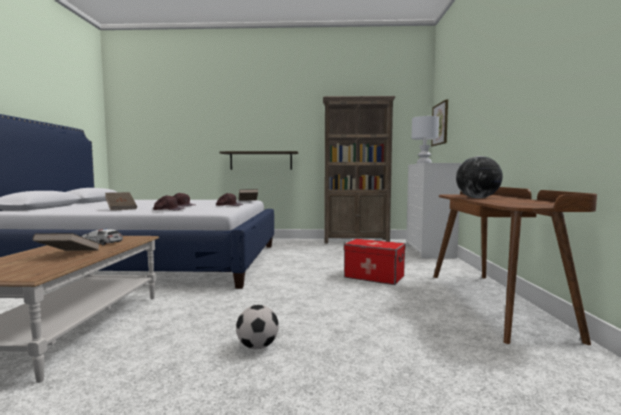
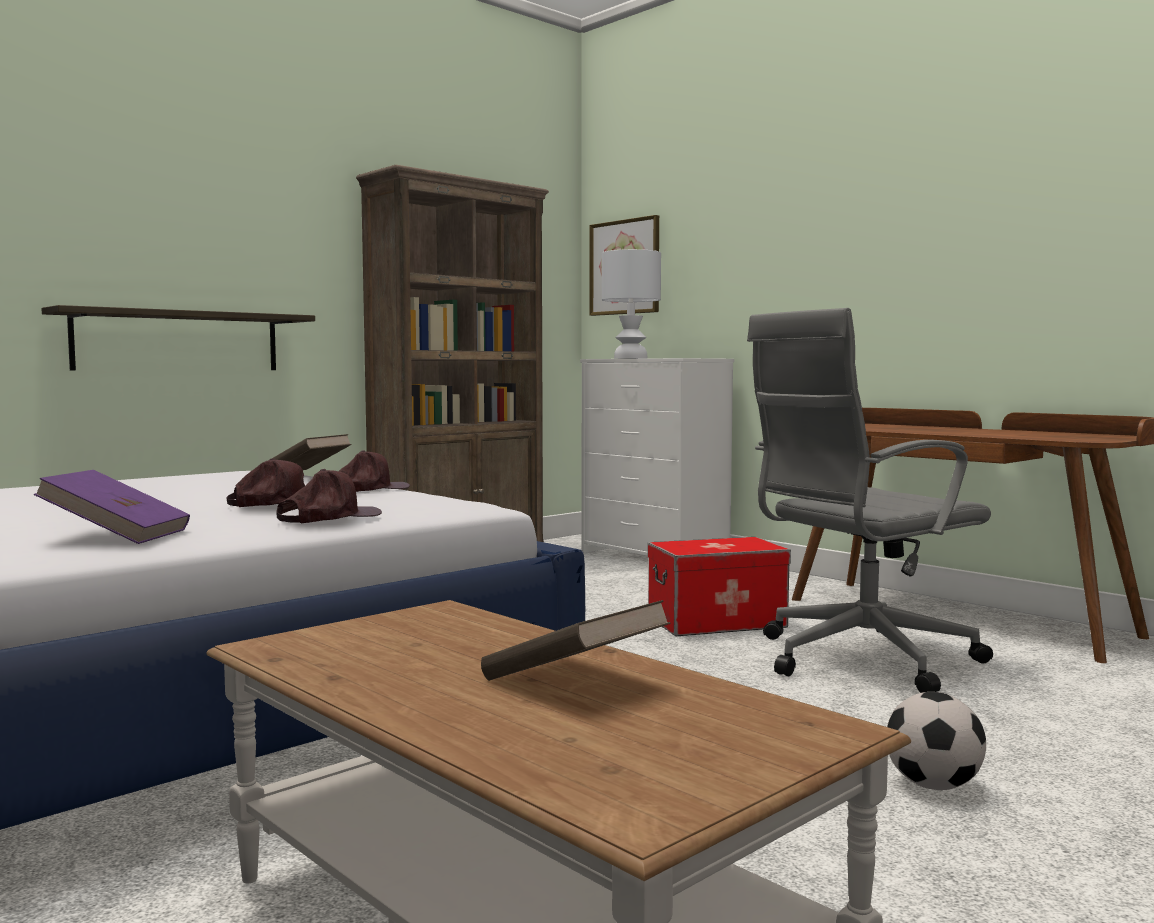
camera: 45 degrees left, 0 degrees up
toy car [81,229,123,245] -> none
brown book [105,192,137,210] -> purple book [34,470,190,544]
globe [456,156,503,198] -> none
none -> grey office chair [747,308,993,693]

